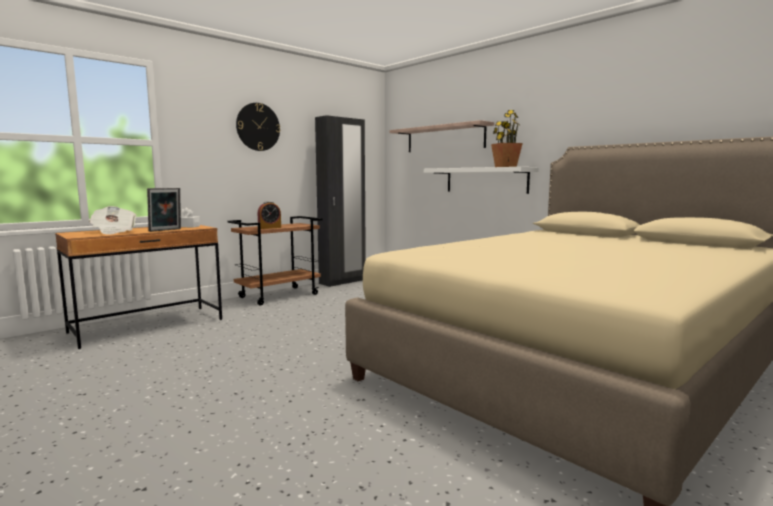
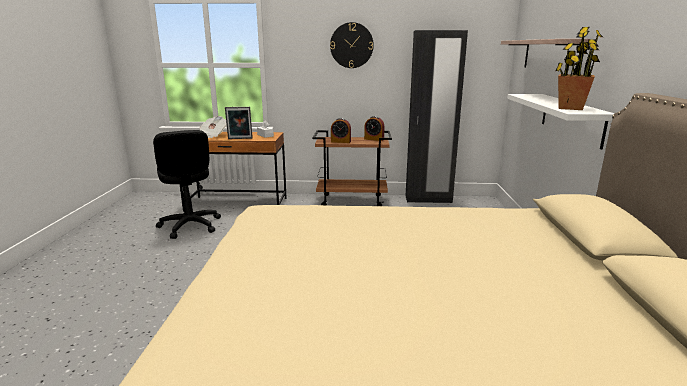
camera: 45 degrees right, 10 degrees up
none -> black office chair [153,130,221,239]
none -> alarm clock [364,116,384,141]

